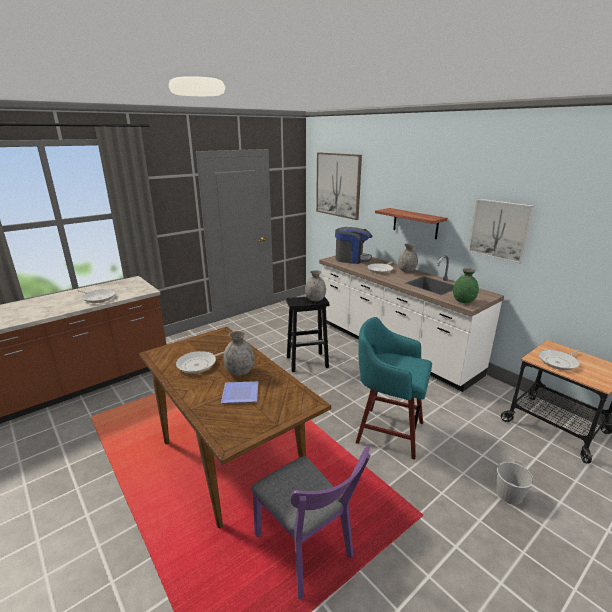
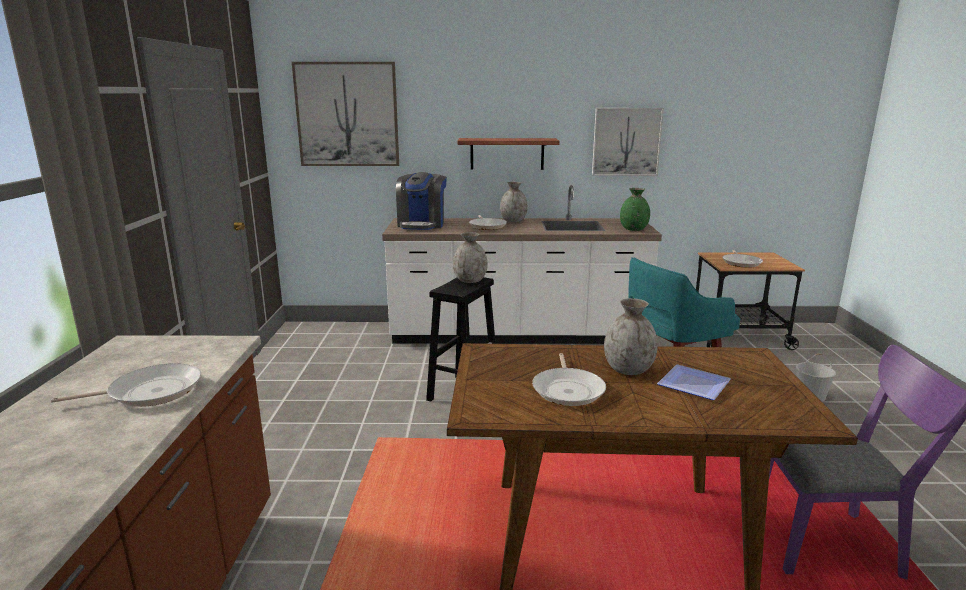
camera: 50 degrees left, 5 degrees down
coffee machine [335,227,373,264] -> coffee machine turned 135 degrees clockwise [396,172,447,230]

